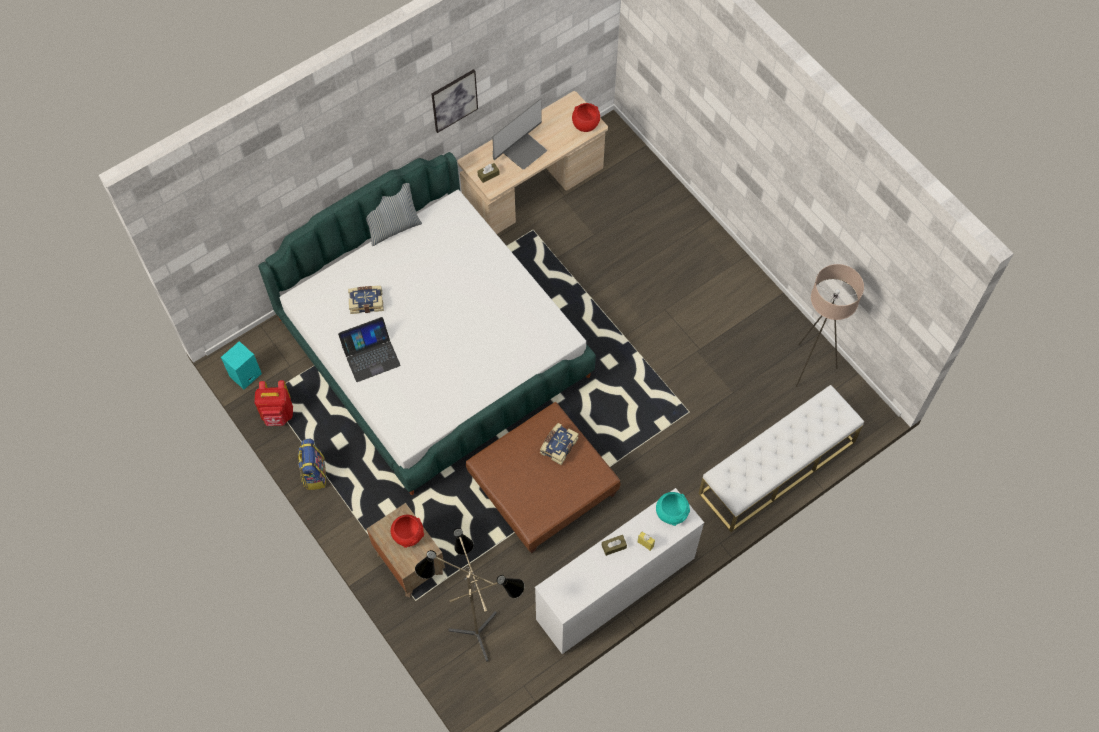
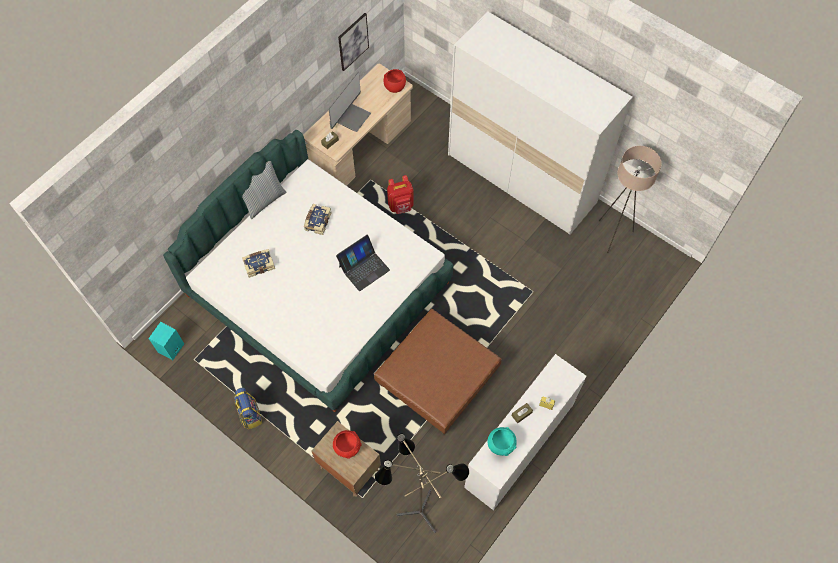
camera: 15 degrees left, 0 degrees up
red backpack [254,380,293,426] -> red backpack moved to [387,175,414,214]
laptop [338,317,401,382] -> laptop moved to [336,235,390,291]
picture [432,69,478,133] -> picture moved to [338,13,369,71]
book [540,423,579,465] -> book moved to [304,204,332,235]
turquoise bowl [656,492,690,526] -> turquoise bowl moved to [488,427,517,456]
white bench [699,385,864,532] -> none
none -> white wardrobe [448,11,633,235]

